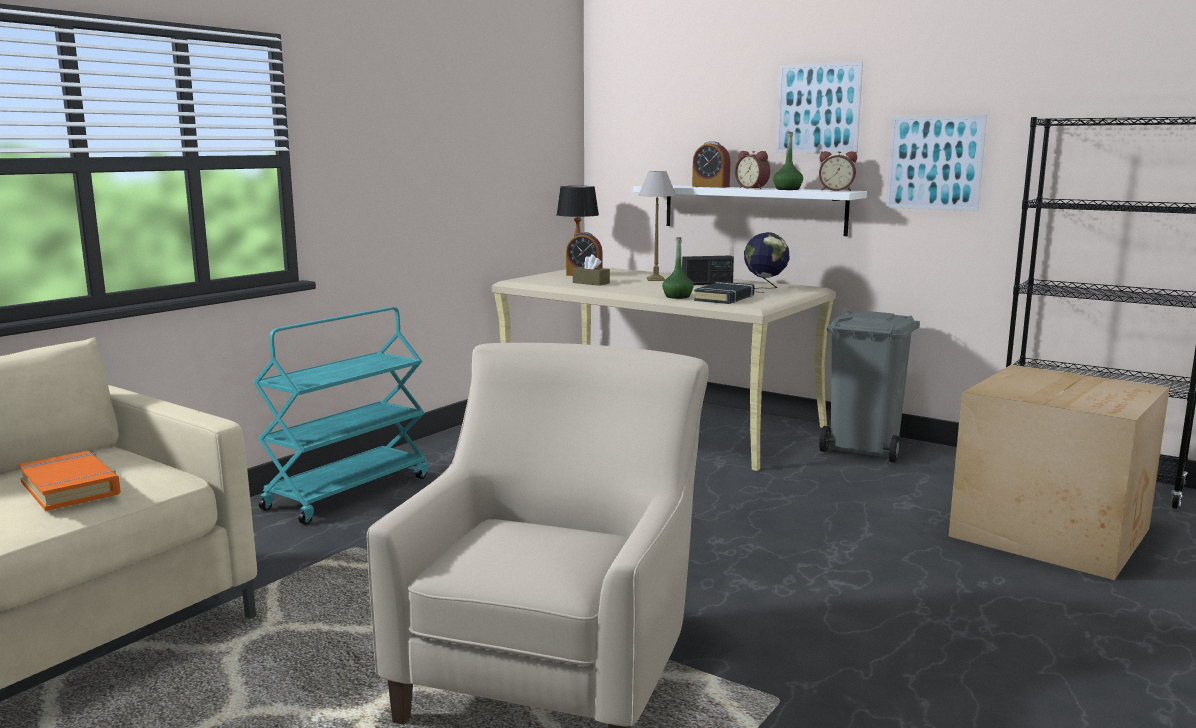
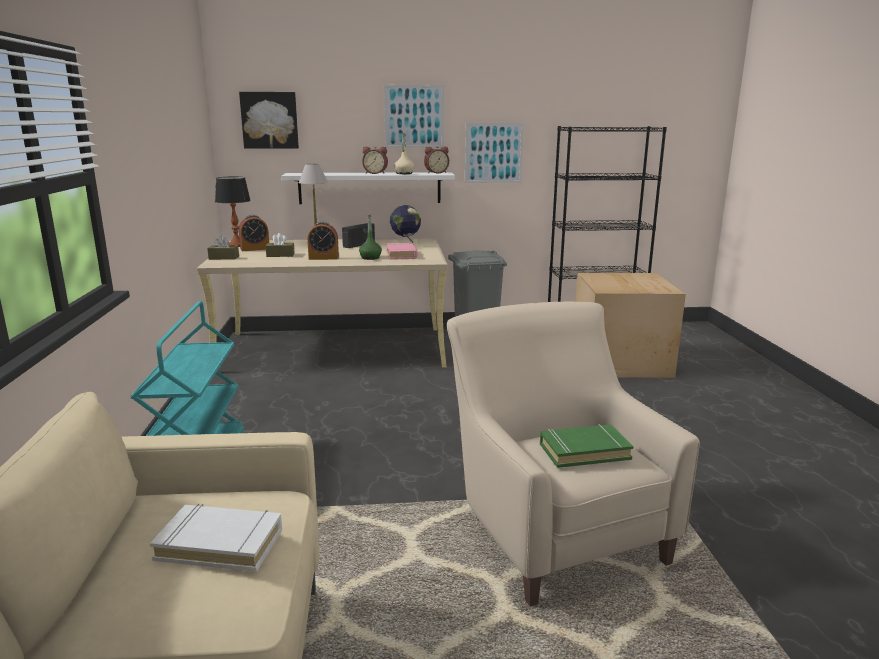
camera: 40 degrees left, 5 degrees up
orange book [18,451,120,511] -> white book [150,504,282,572]
alarm clock [692,141,730,188] -> alarm clock moved to [307,222,339,260]
black book [694,282,754,304] -> pink book [386,243,418,260]
green bottle [773,132,803,190] -> beige bottle [394,133,414,174]
none -> brown tissue box [207,235,239,260]
none -> picture [239,92,299,149]
none -> green book [540,424,633,468]

